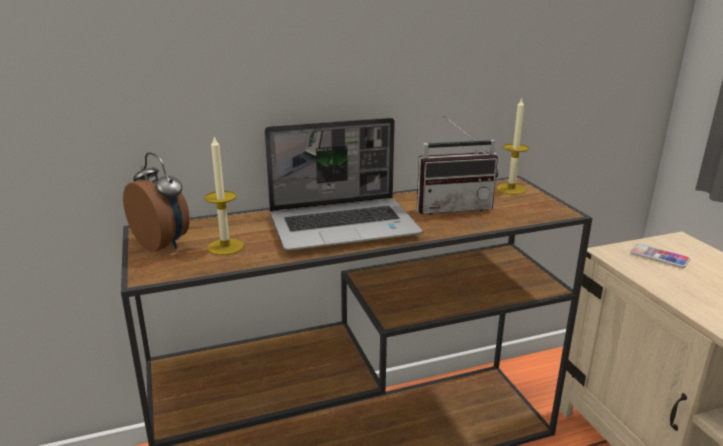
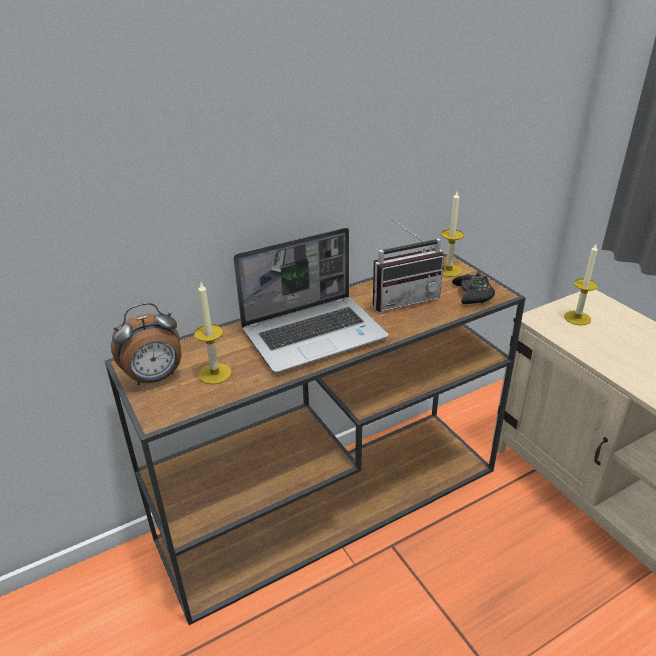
camera: 10 degrees left, 10 degrees up
alarm clock [123,152,190,252] -> alarm clock turned 120 degrees clockwise [111,303,181,385]
phone [630,244,690,268] -> candle [564,244,598,326]
none -> black game controller [452,272,495,304]

